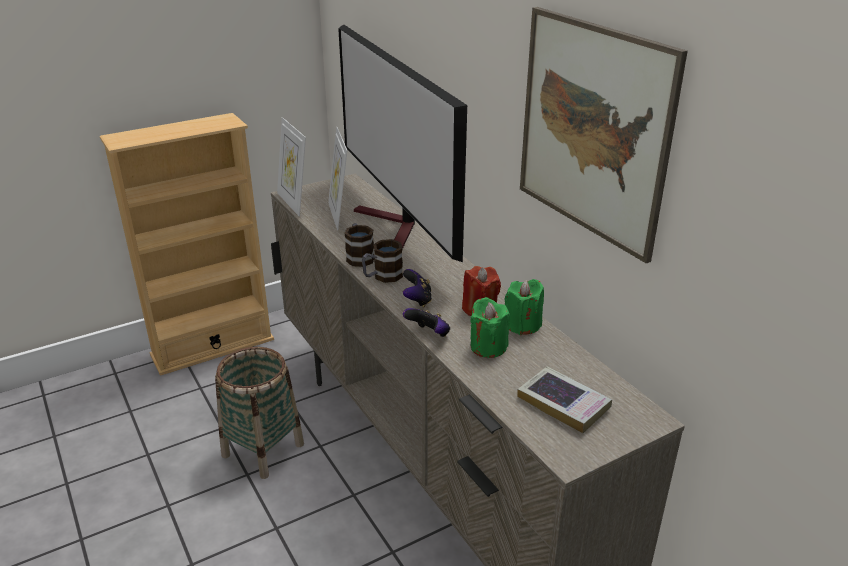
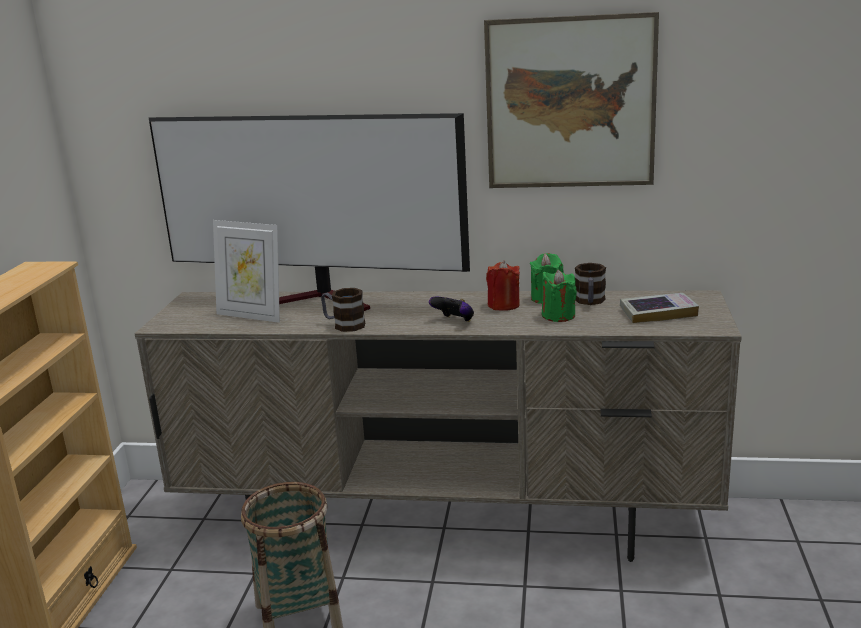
camera: 50 degrees left, 10 degrees down
picture frame [277,117,306,217] -> none
mug [362,239,403,283] -> mug moved to [575,263,606,305]
game controller [403,308,450,337] -> none

